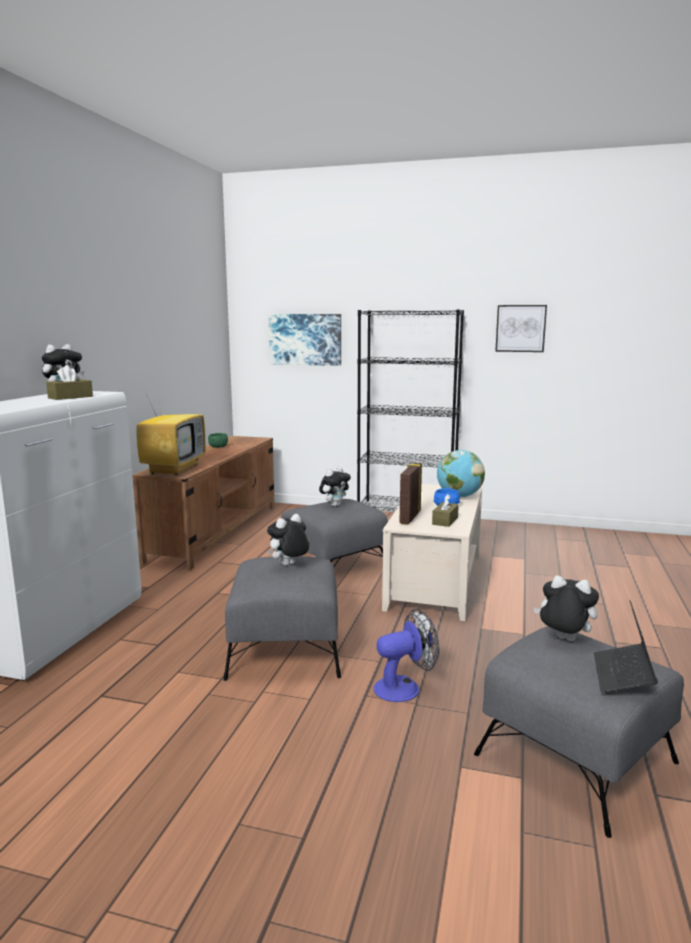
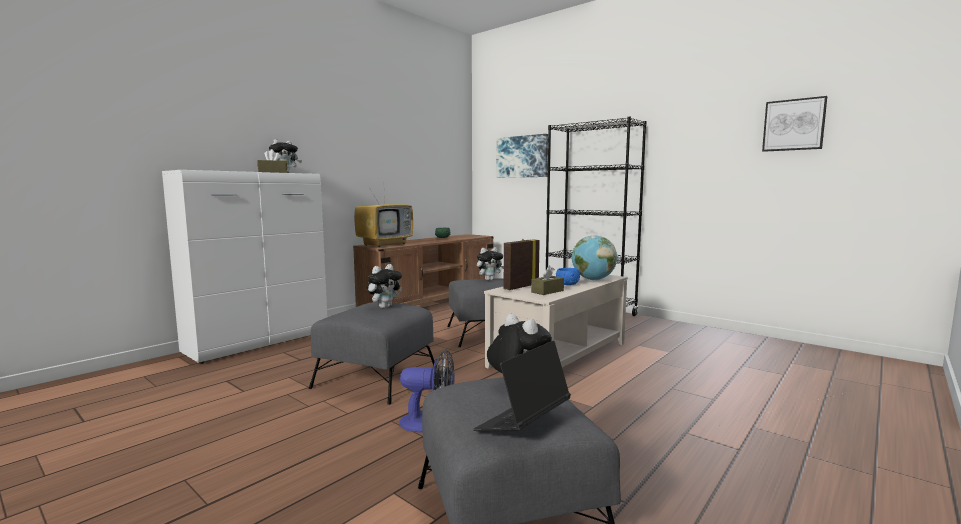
camera: 25 degrees right, 5 degrees down
plush toy [267,514,309,566] -> plush toy turned 150 degrees clockwise [367,264,402,308]
picture [495,305,547,352] -> picture moved to [762,96,827,152]

